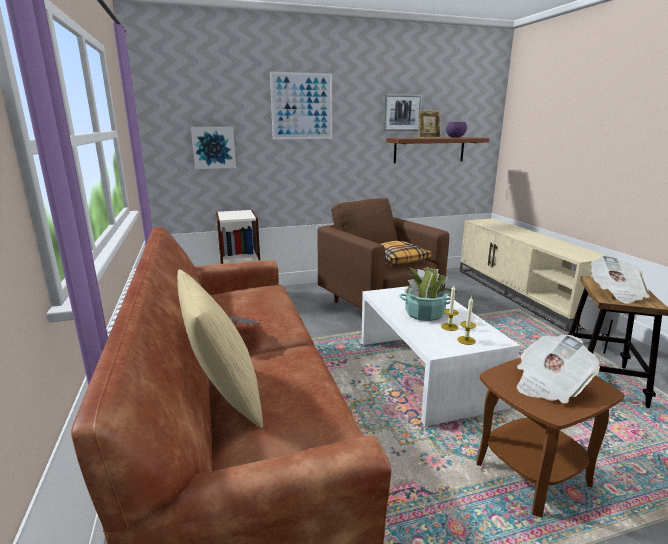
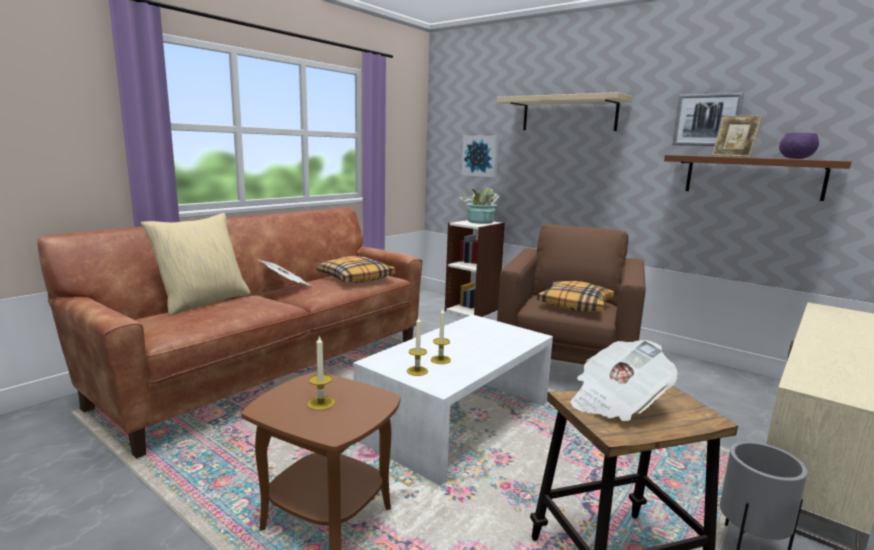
camera: 55 degrees right, 5 degrees down
picture [270,72,332,139] -> beige shelf [497,92,633,131]
potted plant [399,267,459,321] -> potted plant moved to [459,187,500,224]
newspaper [517,335,600,403] -> candle [307,335,335,411]
none -> pillow [317,256,395,283]

